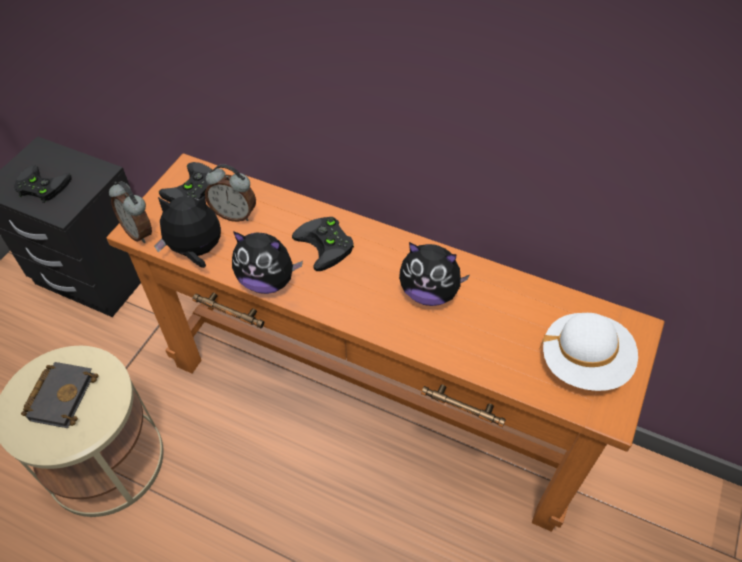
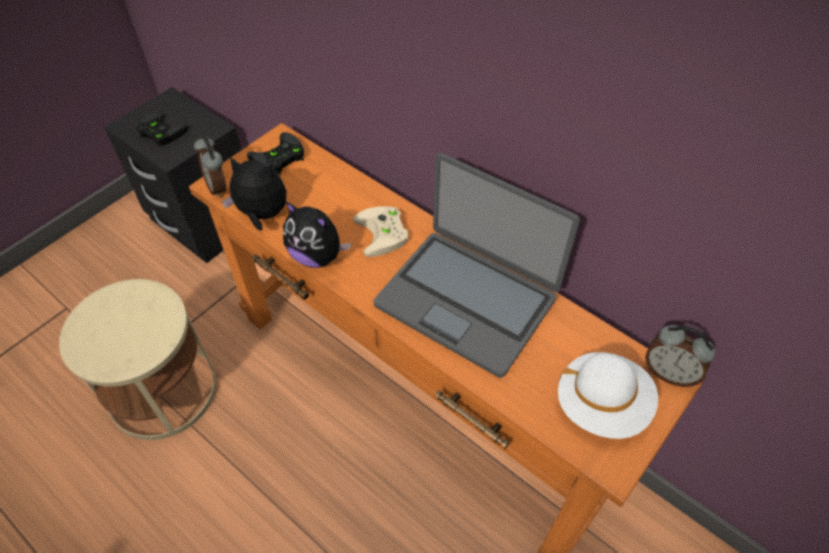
camera: 15 degrees right, 0 degrees up
black book [21,362,99,428] -> none
alarm clock [205,164,256,222] -> alarm clock moved to [645,325,715,387]
black game controller [292,217,354,271] -> beige game controller [353,206,409,257]
plush toy [399,242,469,306] -> laptop [374,153,580,378]

